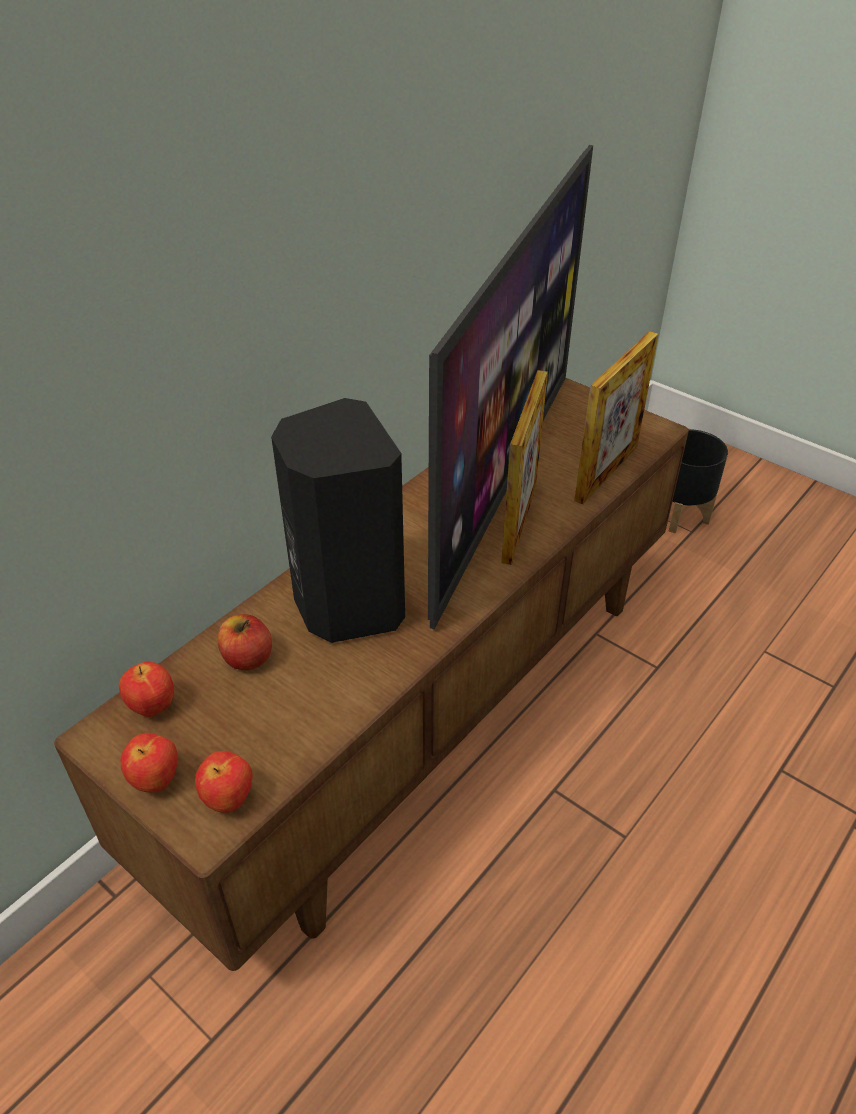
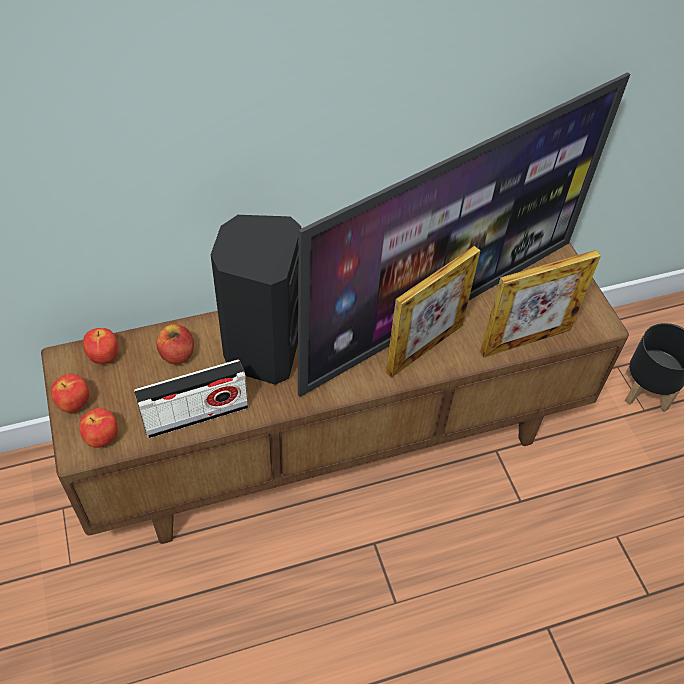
camera: 30 degrees right, 10 degrees up
none -> radio [134,359,249,438]

